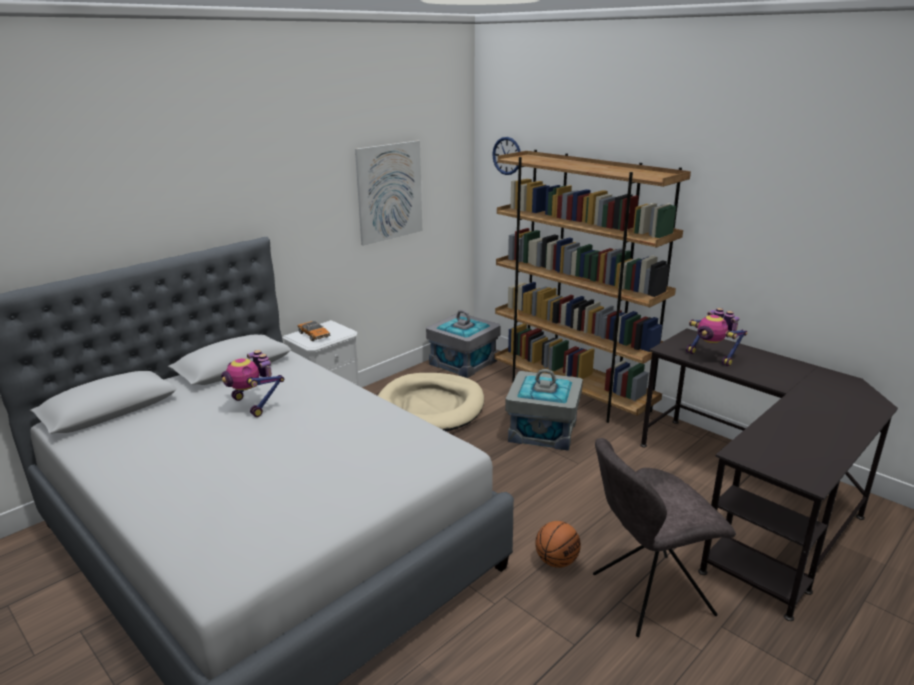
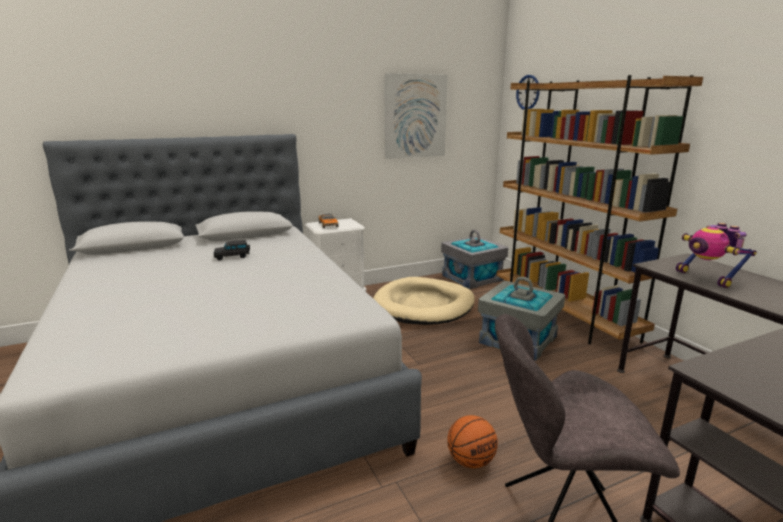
camera: 20 degrees right, 5 degrees down
toy robot [221,350,285,417] -> black toy car [214,240,250,261]

